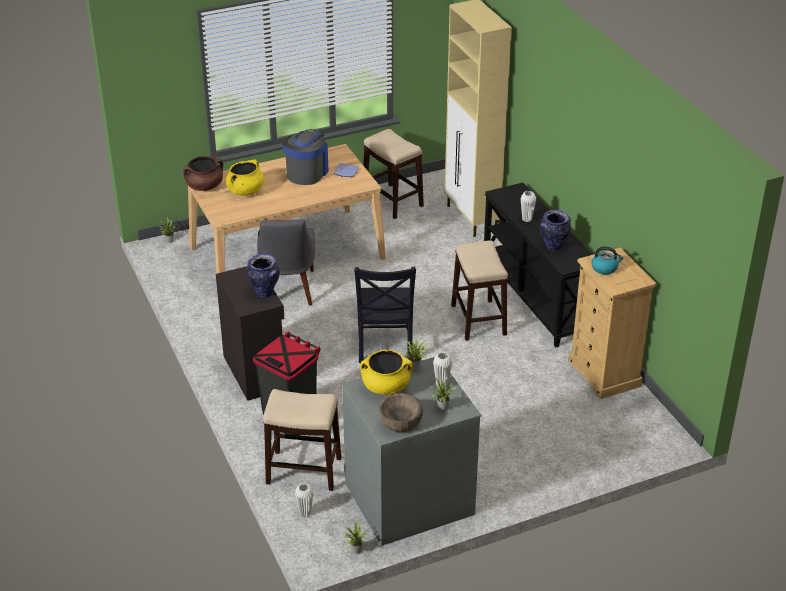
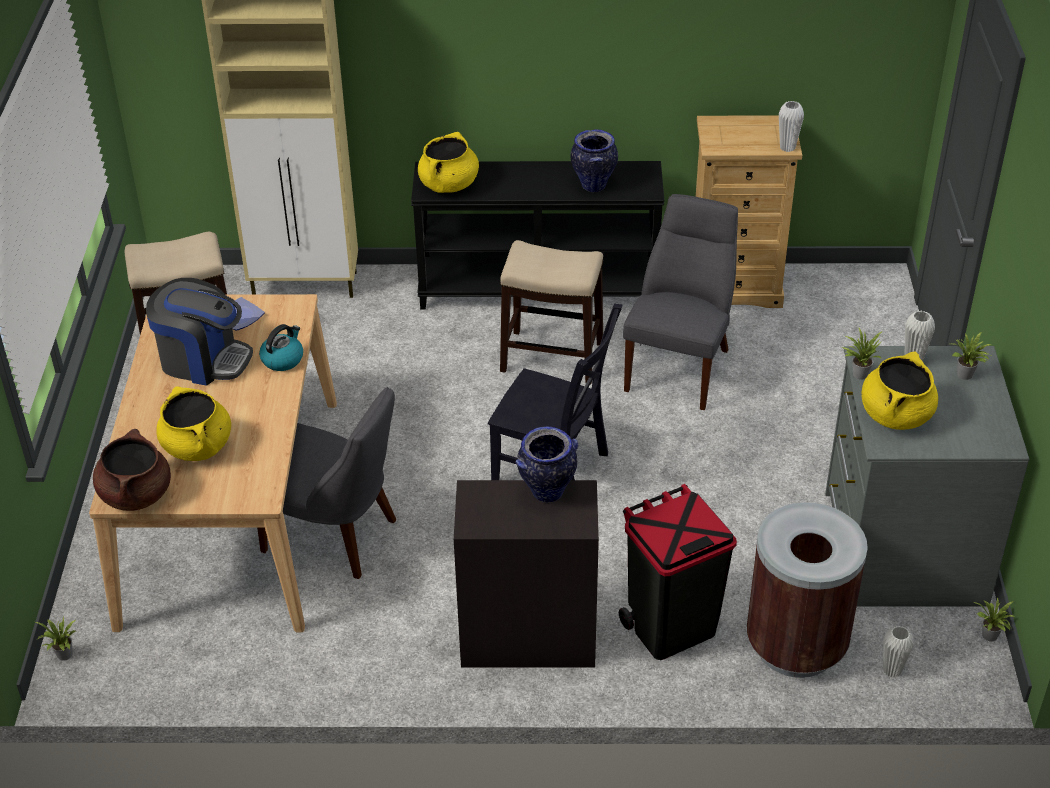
camera: 65 degrees left, 5 degrees up
stool [263,389,341,491] -> brown trash can [747,502,868,678]
coffee machine [282,129,328,185] -> coffee machine turned 150 degrees clockwise [146,278,253,386]
brown bowl [379,393,423,432] -> none
white vase [521,191,536,222] -> white vase moved to [779,101,804,152]
kettle [591,246,624,274] -> kettle moved to [259,324,303,371]
none -> yellow cooking pot [418,132,479,193]
none -> grey chair [623,194,738,410]

